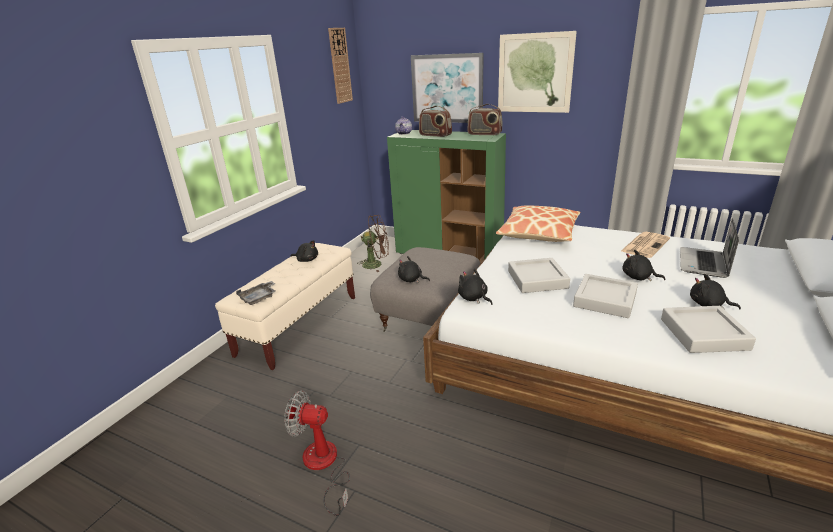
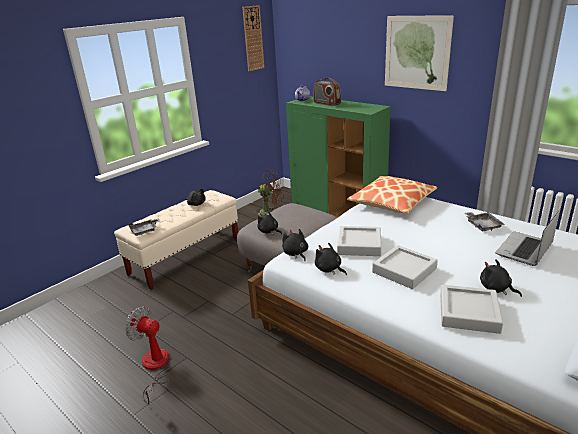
camera: 15 degrees right, 0 degrees up
picture [411,53,484,123] -> none
radio [468,104,503,135] -> none
newspaper [621,232,670,258] -> grey tray [464,212,505,231]
black plush toy [623,250,665,281] -> black plush toy moved to [315,243,347,276]

